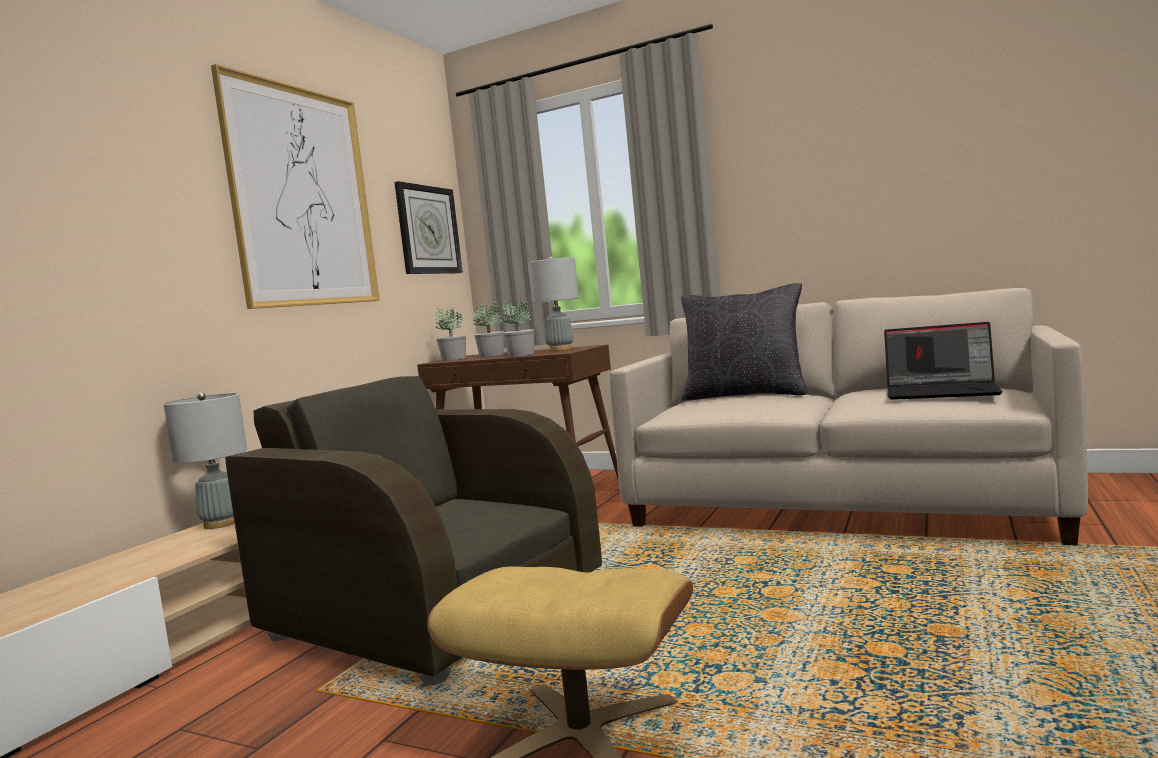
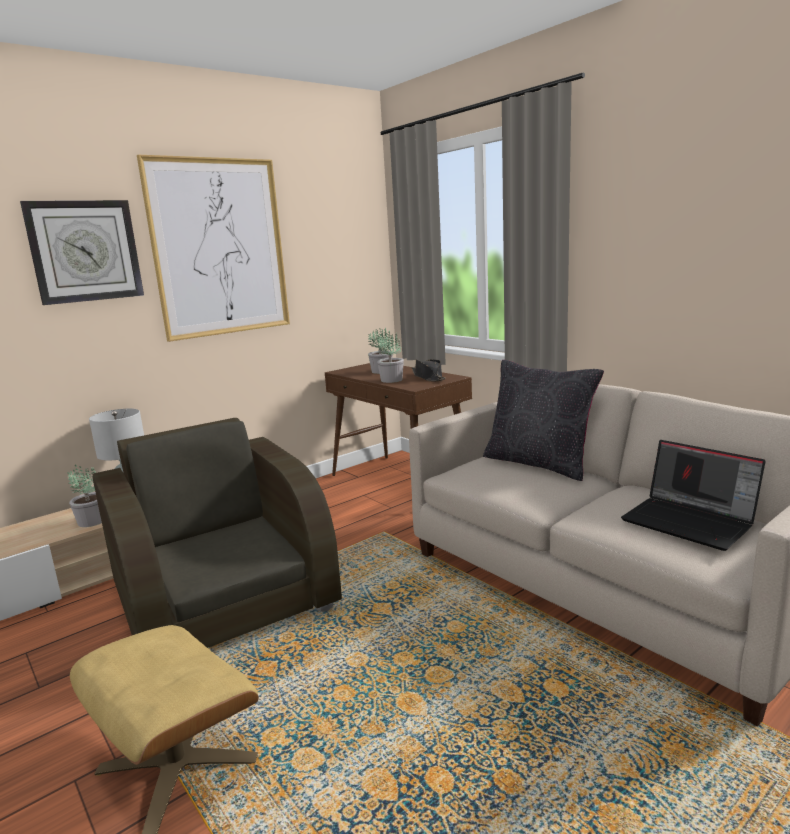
camera: 25 degrees right, 10 degrees up
wall clock [394,181,463,274] -> wall clock moved to [20,200,144,305]
potted plant [436,308,466,360] -> potted plant moved to [67,464,102,527]
grey table lamp [528,256,579,351] -> black hat [411,359,446,382]

